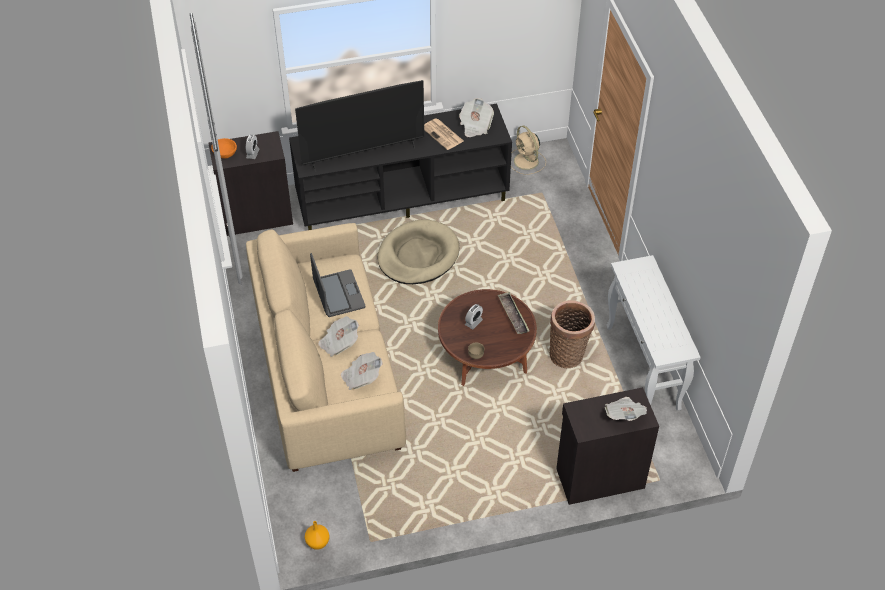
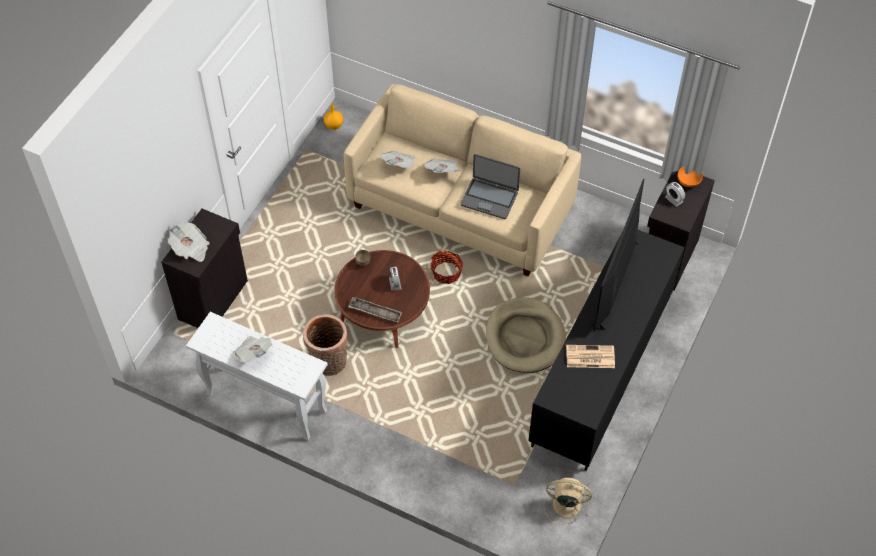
camera: 130 degrees right, 5 degrees up
newspaper [459,98,494,137] -> newspaper moved to [234,336,272,363]
none -> basket [431,251,463,284]

